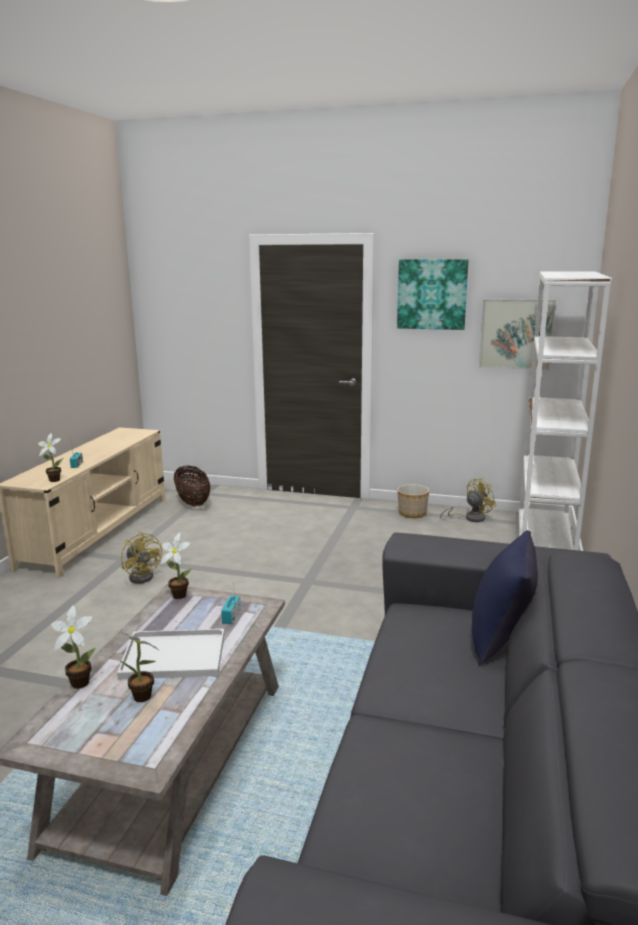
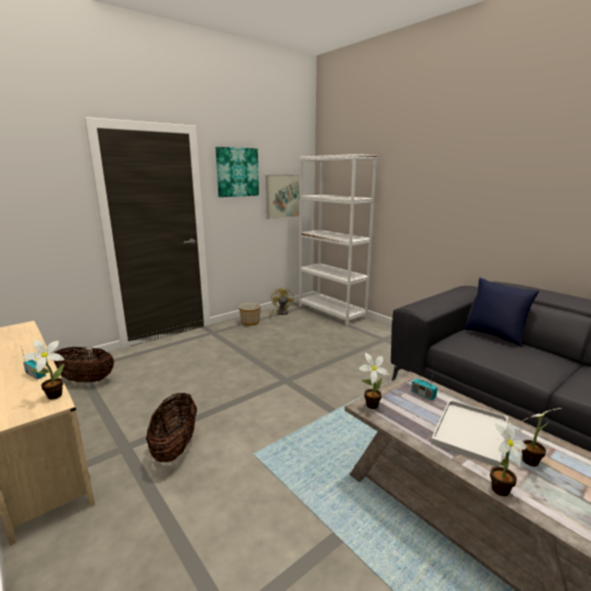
camera: 55 degrees left, 0 degrees up
yellow fan [121,532,162,584] -> basket [146,393,197,462]

